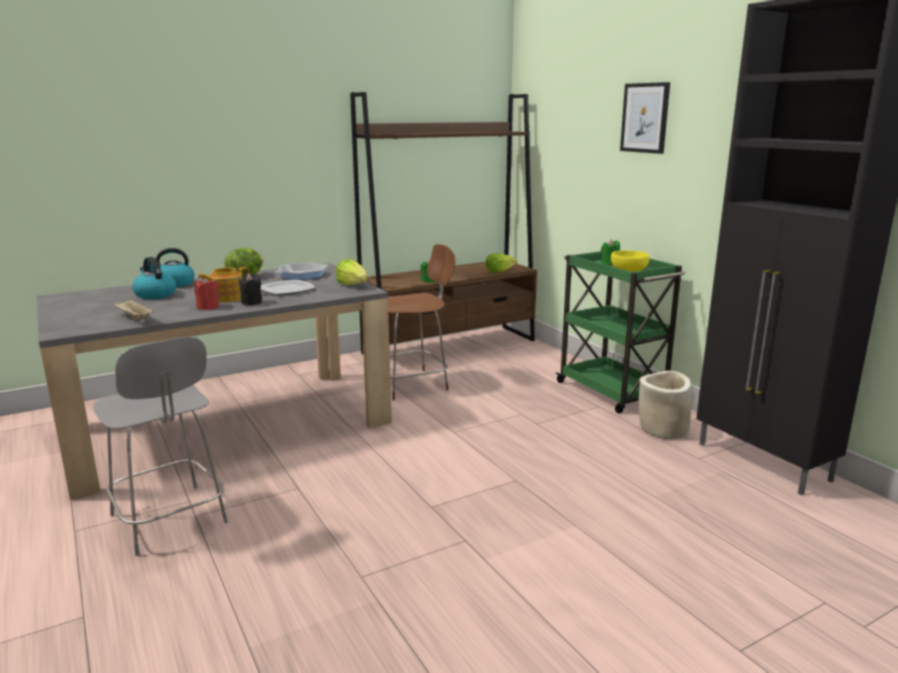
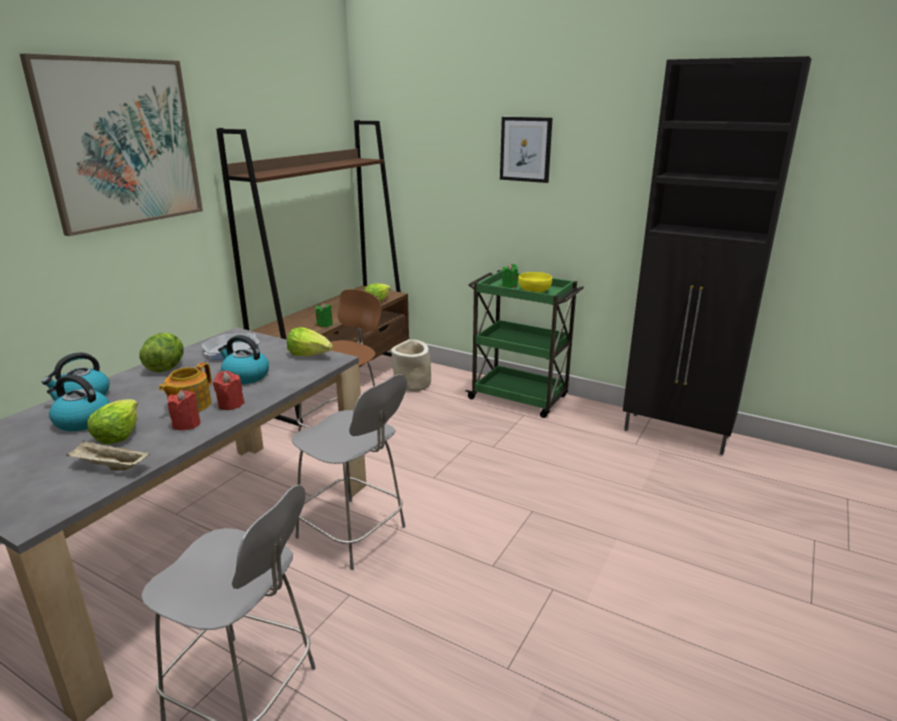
camera: 30 degrees left, 5 degrees up
black candle [239,273,262,305] -> red candle [213,371,244,410]
plate [261,280,315,295] -> kettle [218,335,269,384]
beige planter [639,371,691,439] -> beige planter moved to [391,339,431,391]
none -> picture [20,54,203,236]
none -> lettuce [87,399,138,444]
none -> grey chair [292,374,407,570]

